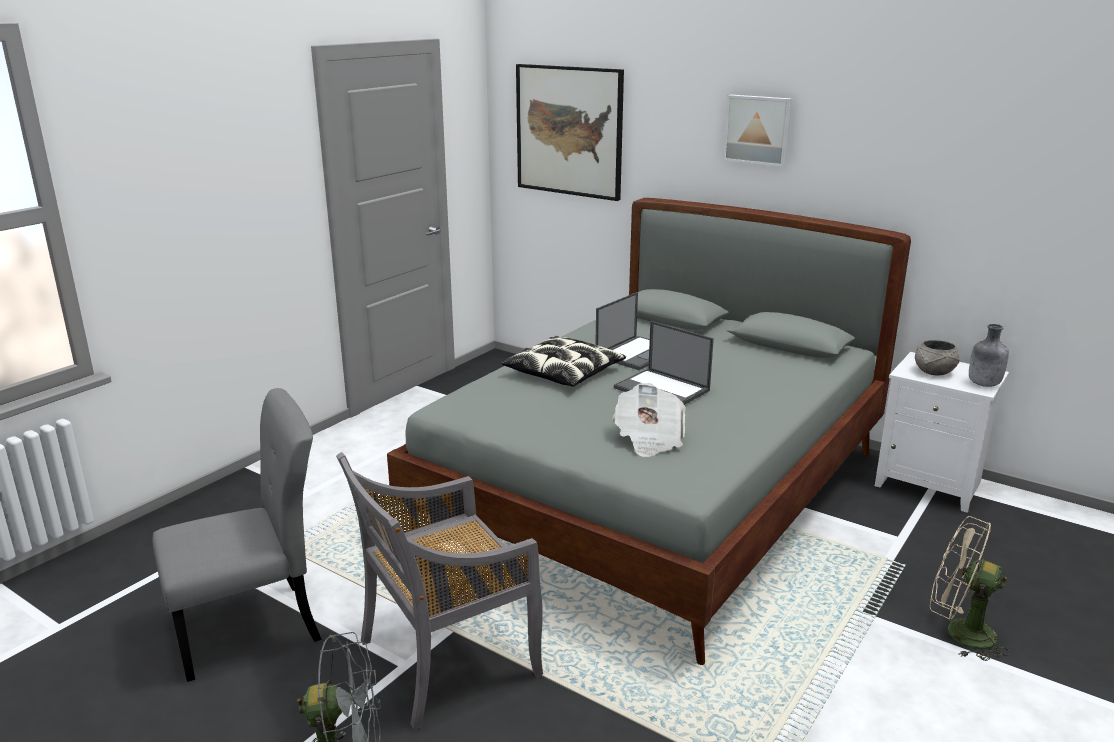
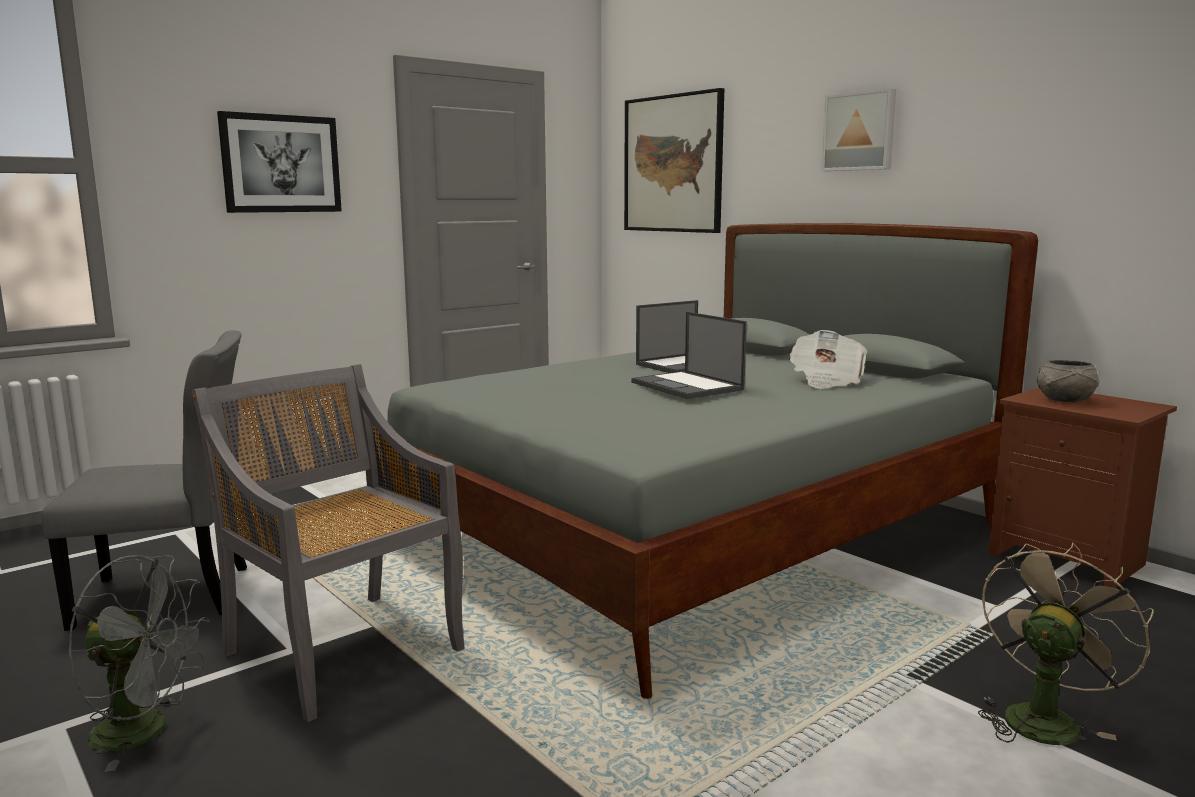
camera: 15 degrees right, 10 degrees down
grey chair [336,452,543,730] -> grey chair turned 60 degrees clockwise [192,364,465,722]
pillow [502,336,626,387] -> none
newspaper [613,383,686,457] -> newspaper moved to [789,330,867,389]
white nightstand [875,352,1009,513] -> brown nightstand [988,388,1177,588]
beige fan [929,516,1011,661] -> beige fan turned 90 degrees clockwise [978,542,1154,745]
grey bottle [969,324,1009,387] -> none
none -> picture [217,111,342,213]

